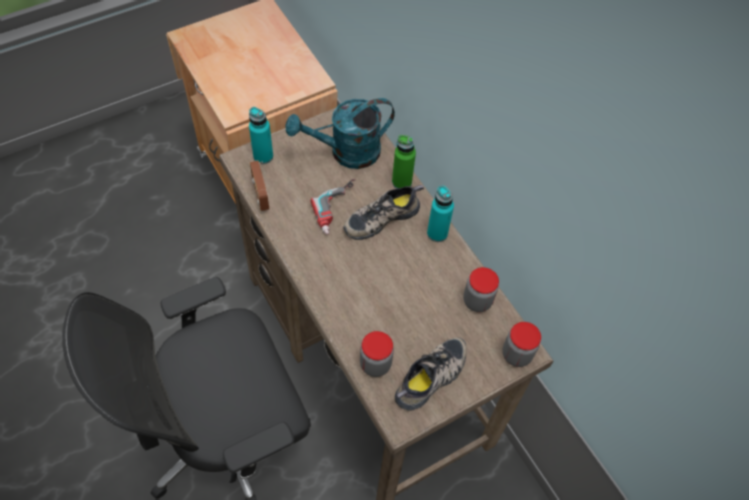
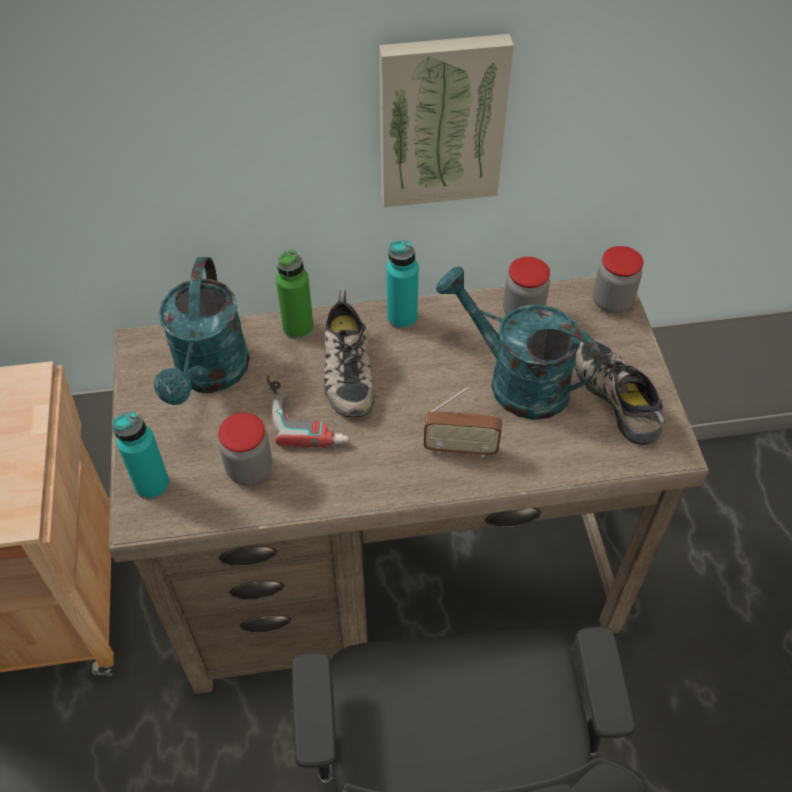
camera: 65 degrees left, 5 degrees down
radio [250,160,269,211] -> radio moved to [424,387,502,458]
jar [360,331,394,377] -> jar moved to [218,413,272,486]
none -> picture [379,34,514,207]
none -> turquoise watering can [436,266,601,420]

